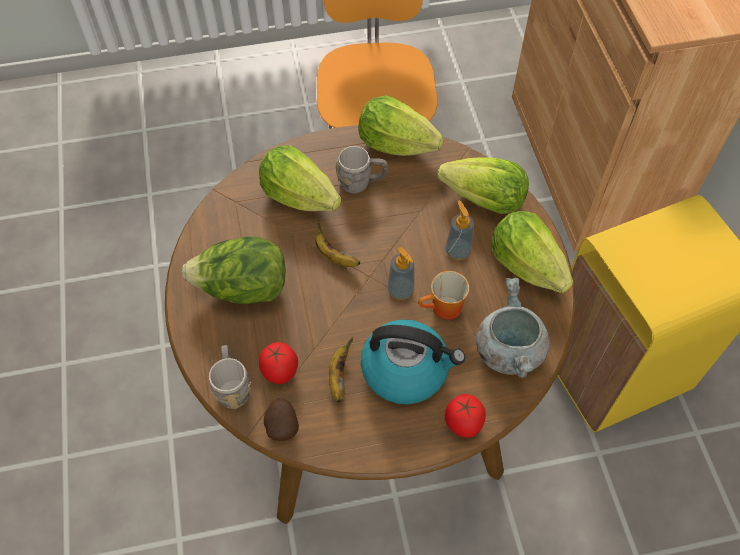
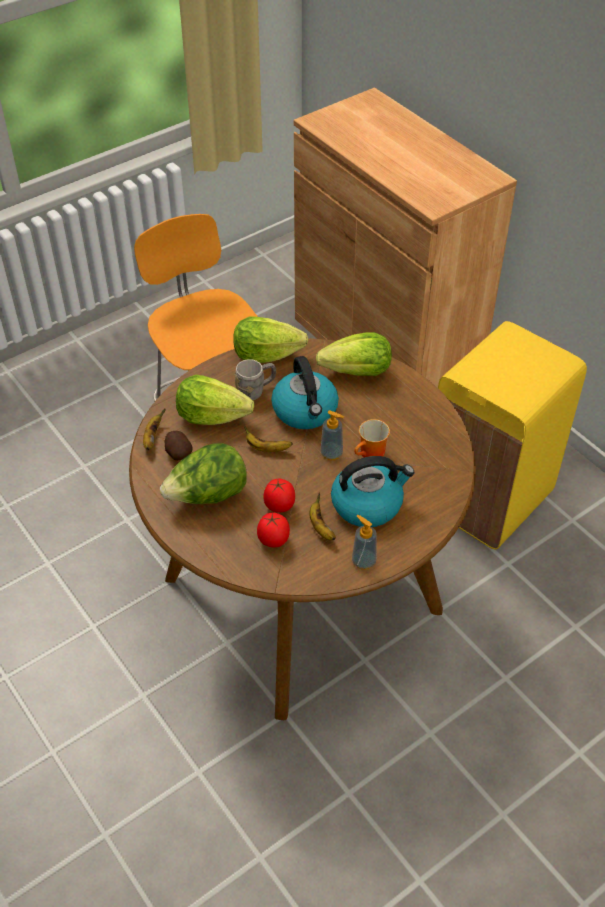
camera: 25 degrees left, 10 degrees down
grey mug [209,345,251,409] -> none
potato [264,398,299,441] -> potato moved to [164,431,192,460]
tomato [444,394,486,438] -> tomato moved to [263,479,295,513]
soap dispenser [445,200,474,260] -> soap dispenser moved to [352,515,377,570]
grey cooking pot [476,278,550,378] -> none
lettuce [491,211,573,293] -> none
none -> banana [143,408,166,450]
none -> kettle [271,356,339,429]

